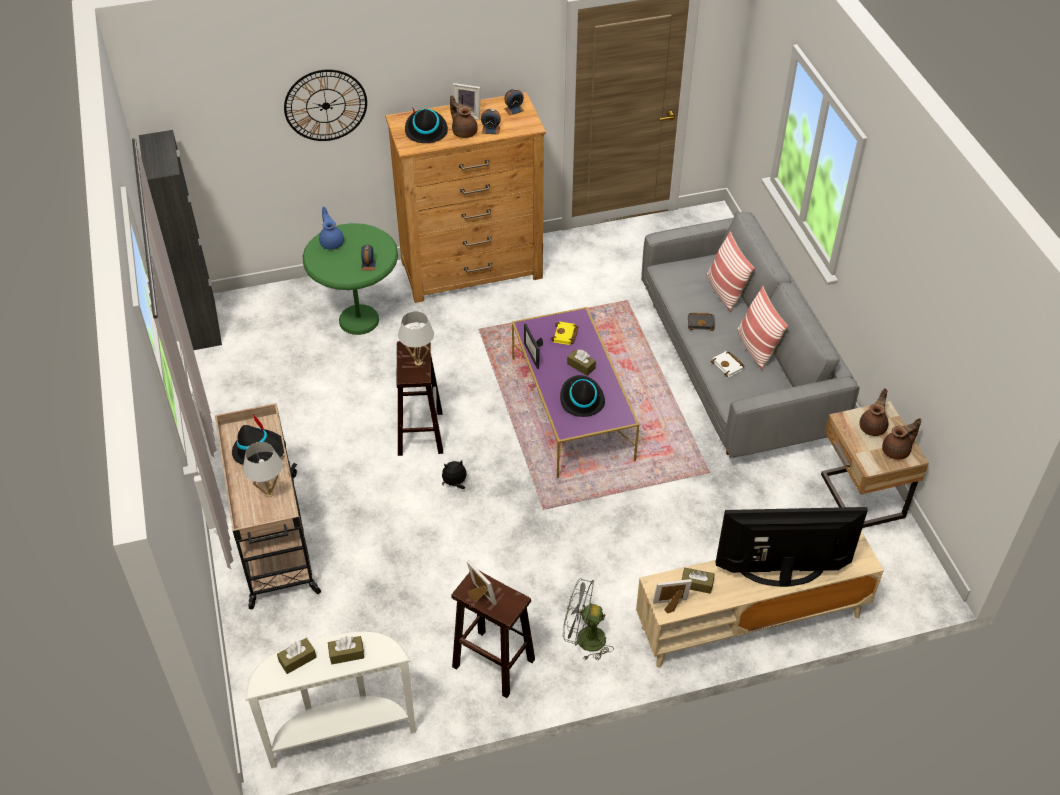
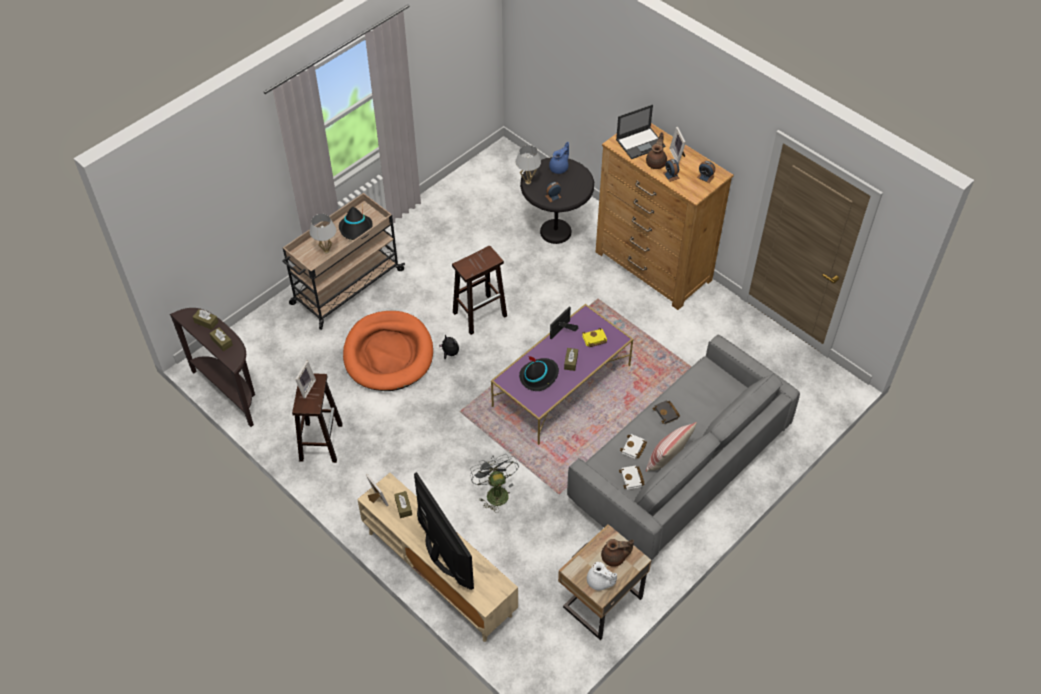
camera: 60 degrees right, 5 degrees up
black cabinet [139,130,222,350] -> none
white console table [245,632,416,769] -> brown console table [169,308,255,427]
wall clock [284,69,367,141] -> none
green side table [303,223,398,335] -> black side table [520,157,594,244]
white table lamp [398,311,434,366] -> white table lamp moved to [516,145,541,184]
black hat [405,107,448,143] -> laptop [616,104,665,159]
grey fan [563,578,614,660] -> grey fan moved to [470,454,519,513]
pillow [707,231,755,312] -> none
brown teapot [882,418,921,460] -> white teapot [587,562,617,590]
none -> orange dog bed [343,311,433,391]
none -> white book [619,465,644,490]

